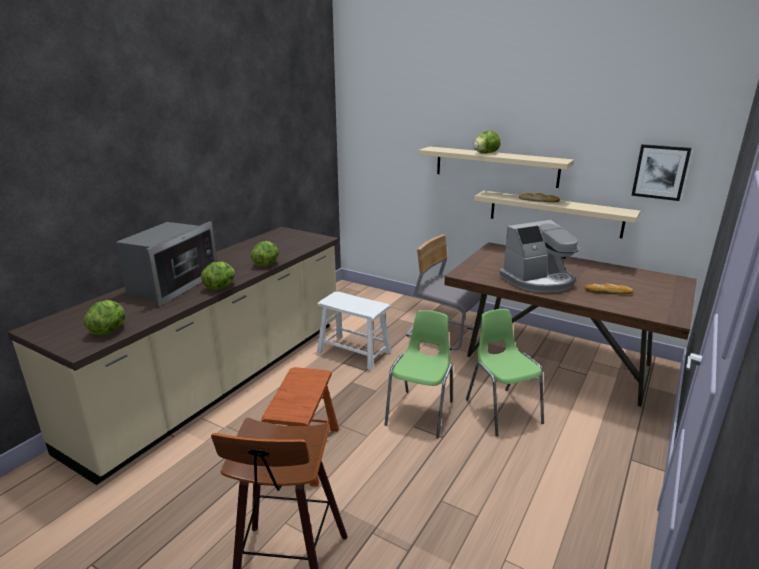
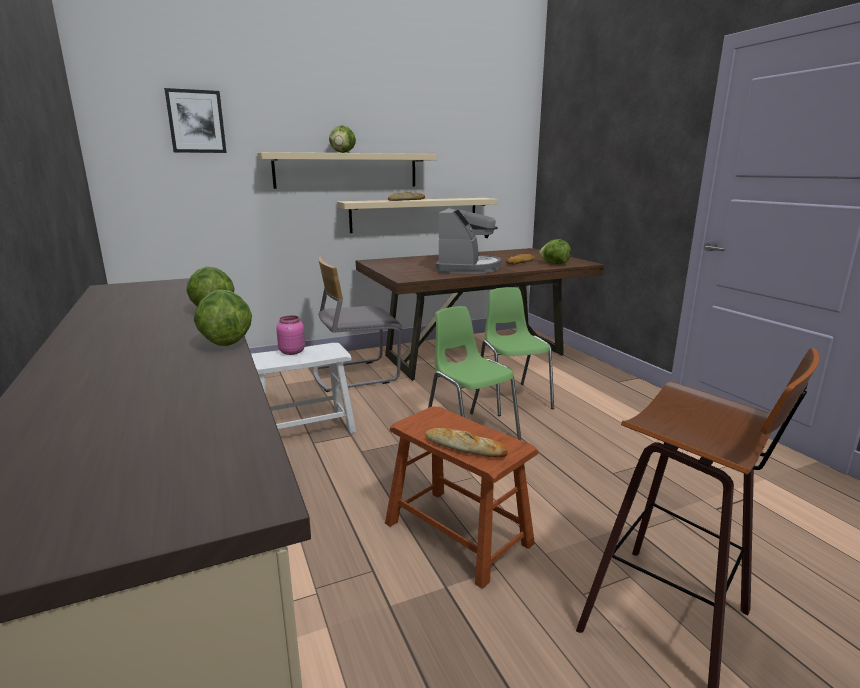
camera: 55 degrees left, 5 degrees down
lettuce [84,300,125,336] -> lettuce moved to [539,239,571,264]
microwave [116,221,217,307] -> none
green chair [466,309,544,436] -> green chair turned 60 degrees clockwise [481,287,554,416]
picture [631,144,692,201] -> picture moved to [164,88,227,153]
none -> pink jar [276,316,305,355]
none -> bread [425,428,508,458]

